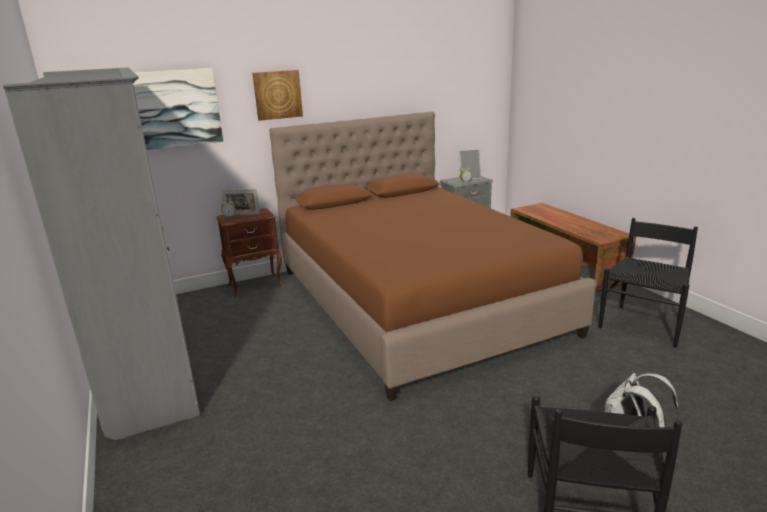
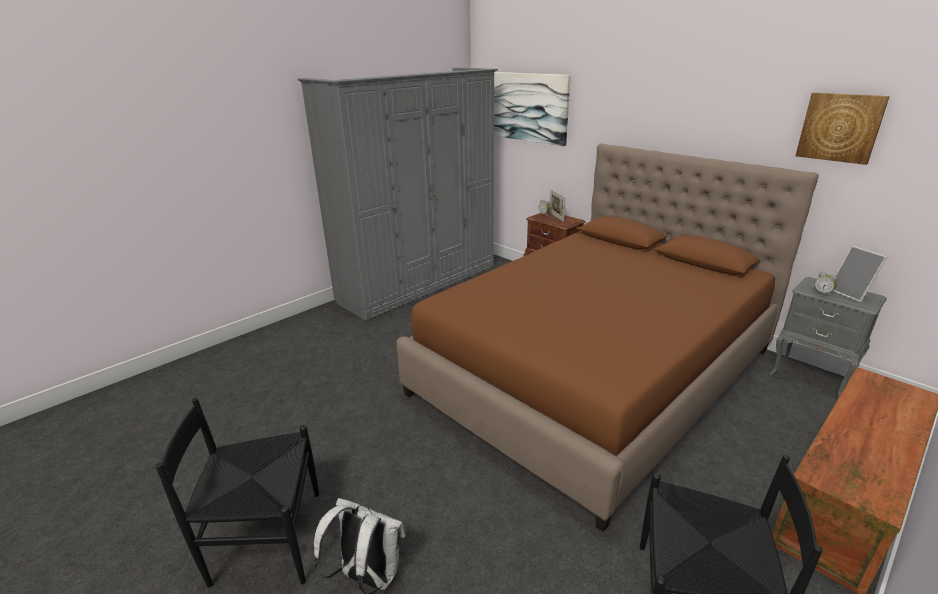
camera: 70 degrees right, 5 degrees up
picture [252,70,303,121] -> picture moved to [795,93,890,165]

